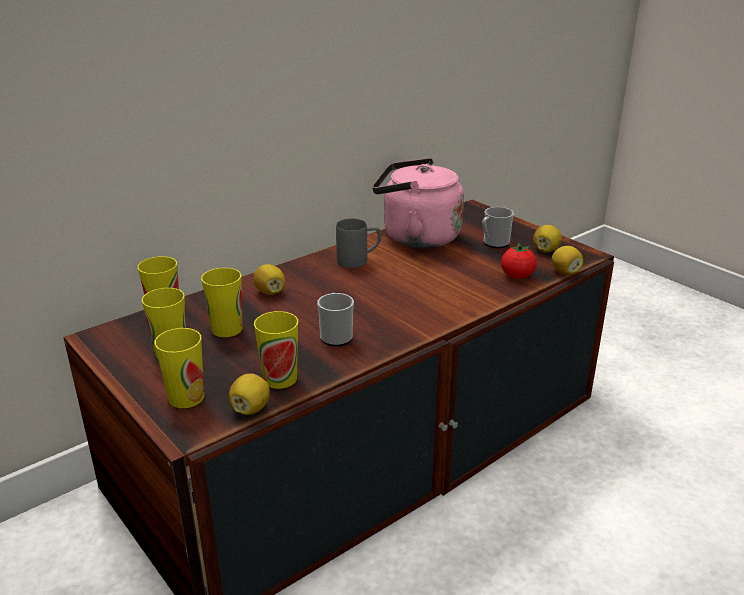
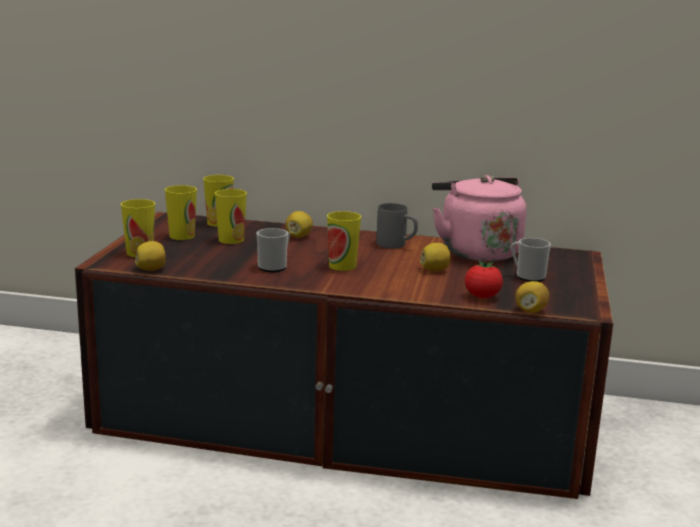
camera: 50 degrees right, 10 degrees down
cup [254,311,298,389] -> cup moved to [327,211,361,271]
lemon [533,225,562,253] -> lemon moved to [420,243,451,271]

